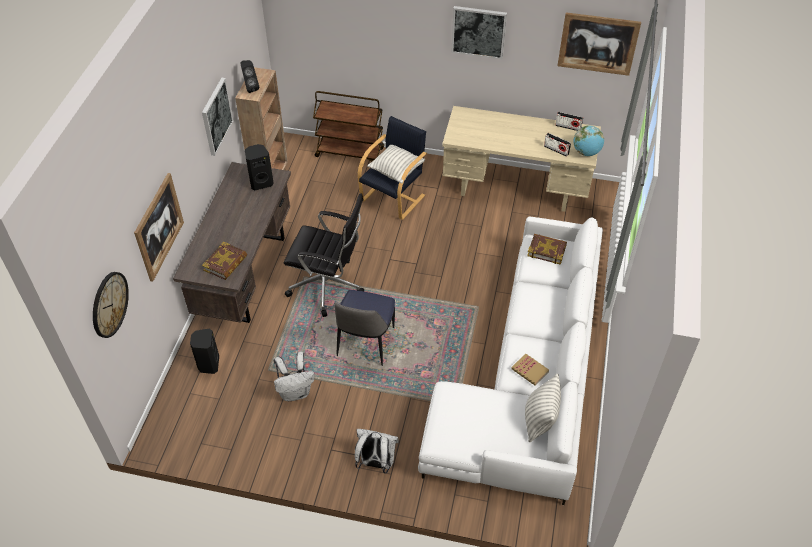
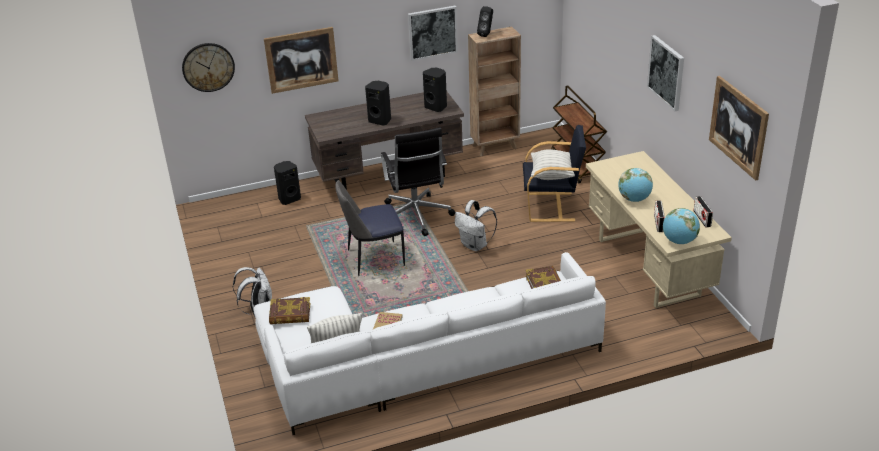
camera: 60 degrees right, 15 degrees down
book [202,242,247,280] -> book moved to [269,297,310,324]
white backpack [273,352,315,401] -> white backpack moved to [455,200,497,252]
none -> black speaker [365,81,391,126]
none -> globe [618,168,653,202]

